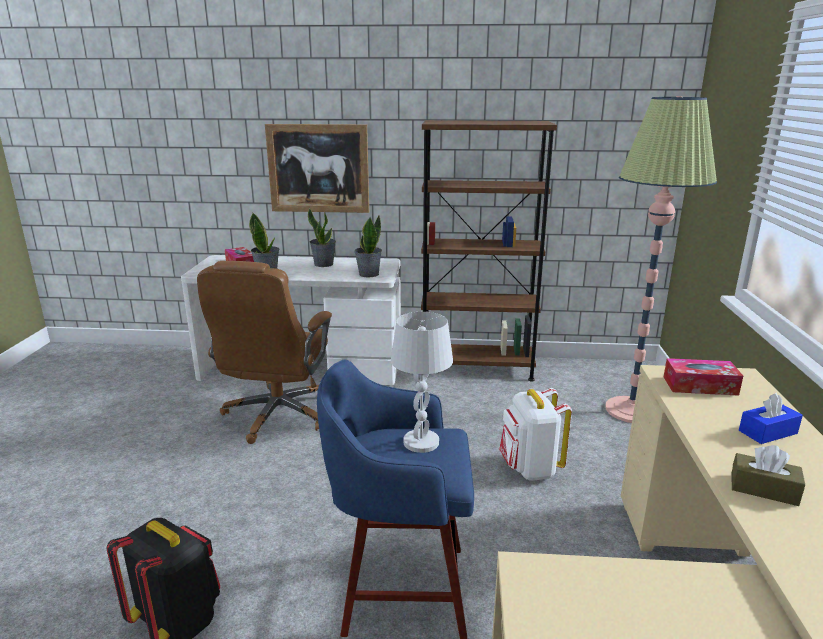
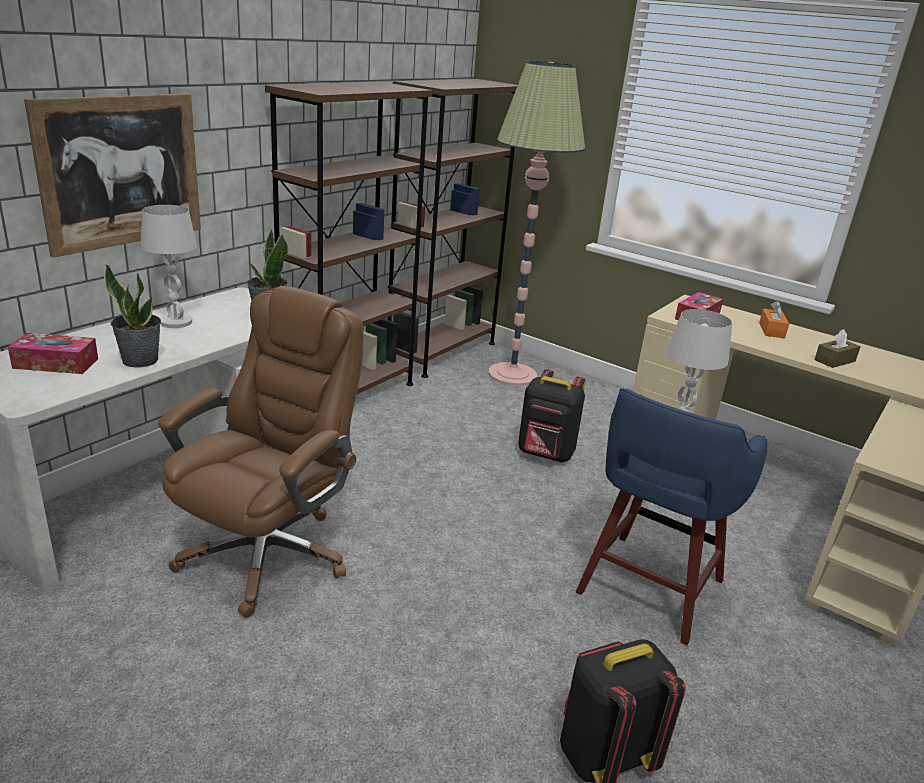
camera: 60 degrees left, 5 degrees up
brown office chair [197,261,332,444] -> brown office chair turned 105 degrees counterclockwise [158,286,363,618]
potted plant [308,208,336,267] -> white table lamp [140,205,197,328]
white backpack [499,388,572,481] -> black backpack [518,369,586,462]
blue tissue box [739,393,803,444] -> orange tissue box [759,301,789,338]
none -> brown bookcase [388,79,518,378]

